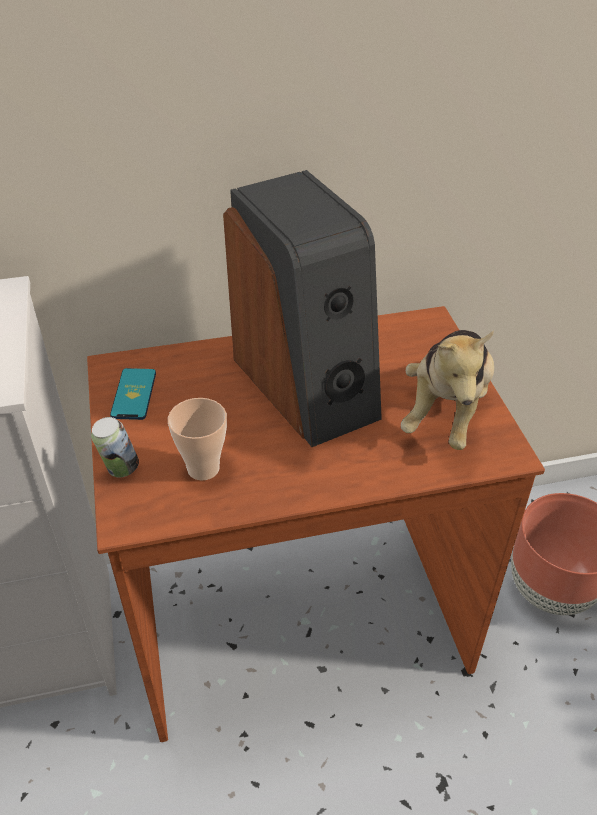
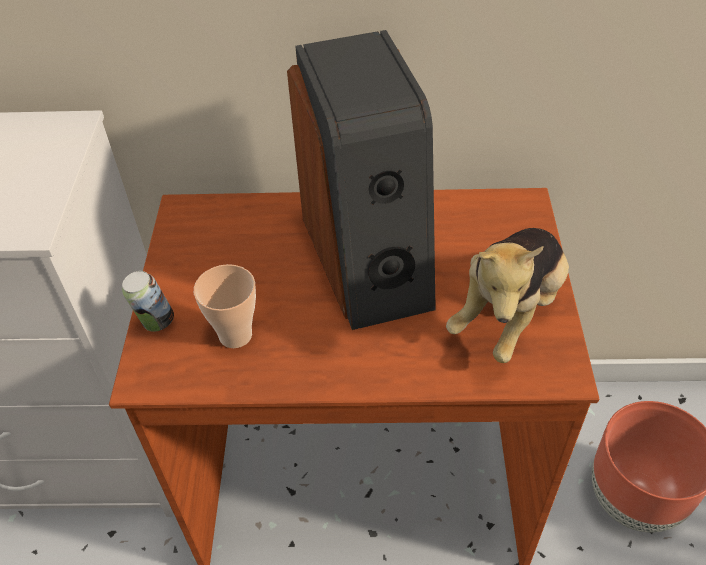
camera: 15 degrees right, 5 degrees up
phone [110,368,156,420] -> none

